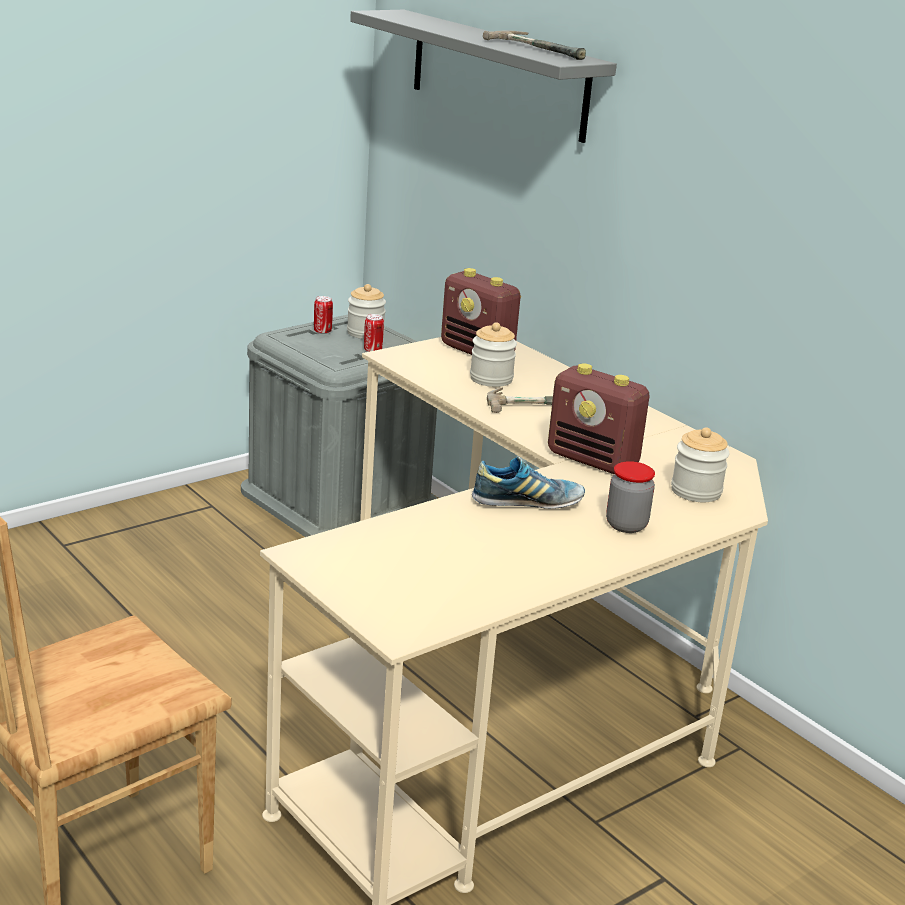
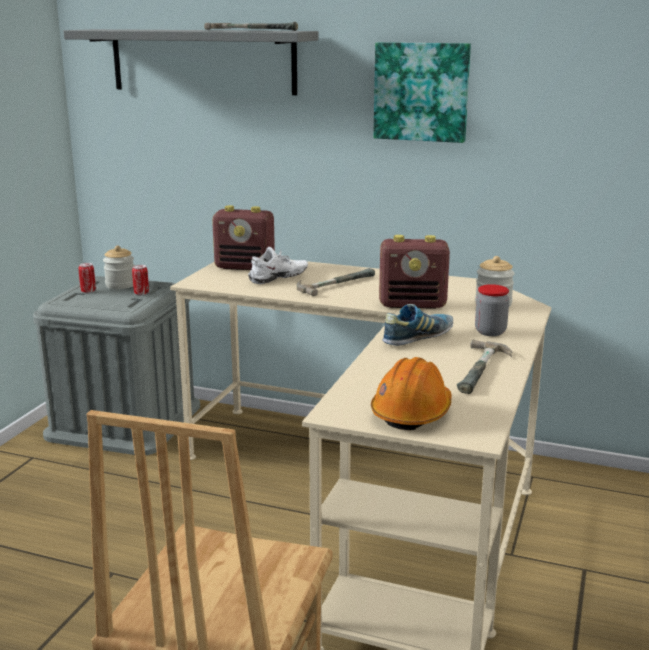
camera: 30 degrees left, 5 degrees down
jar [470,323,517,387] -> white shoe [248,247,308,284]
none -> orange hard hat [371,357,452,430]
none -> picture [373,42,471,143]
none -> hammer [457,339,512,394]

